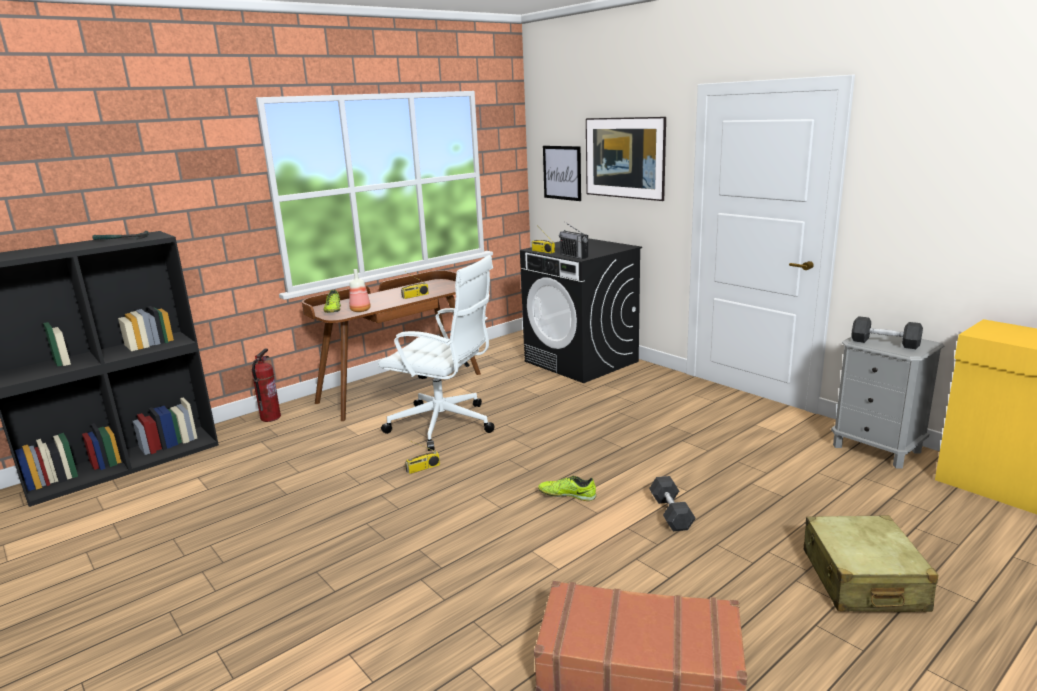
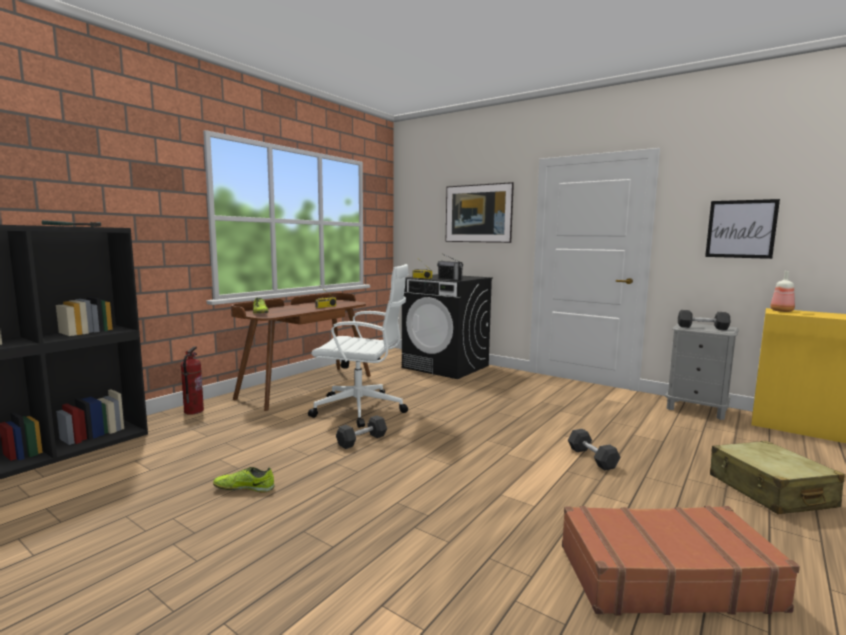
camera: 15 degrees left, 10 degrees down
bottle [349,269,371,312] -> bottle moved to [770,271,795,312]
radio [405,441,440,474] -> grey dumbbell [336,415,387,449]
shoe [538,476,596,501] -> shoe moved to [213,467,274,493]
picture [543,146,581,201] -> picture moved to [705,199,780,259]

